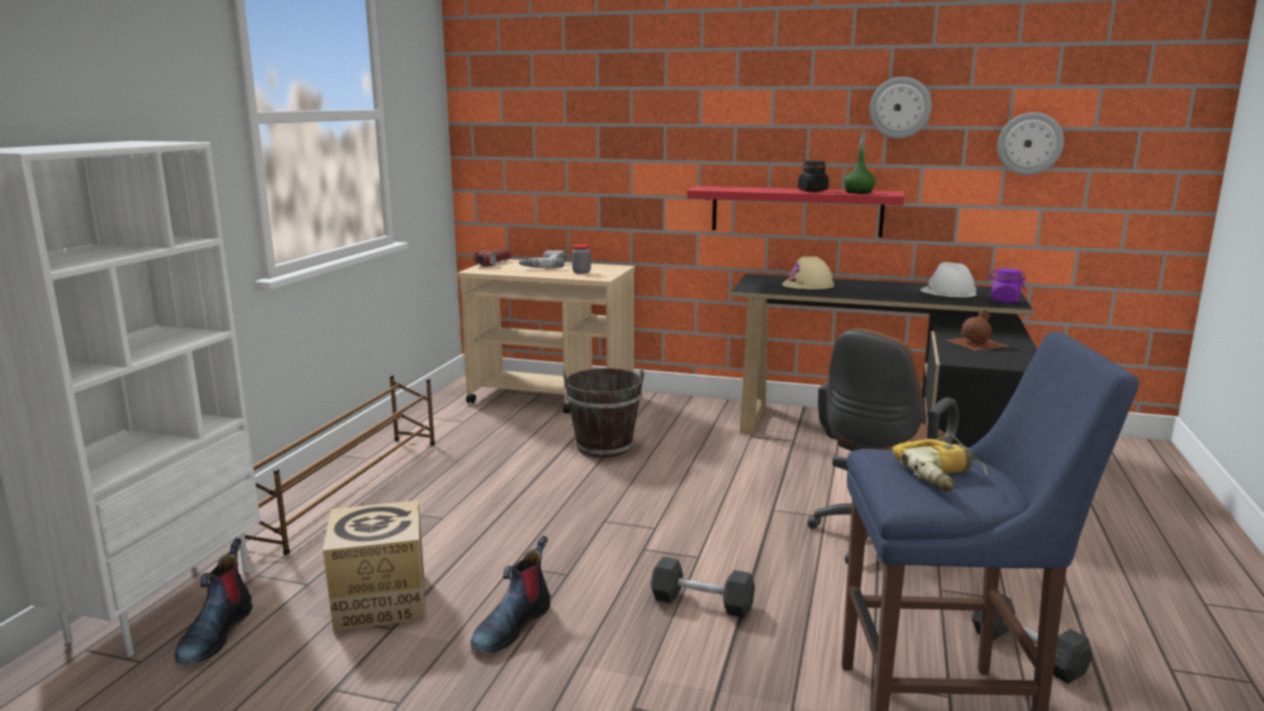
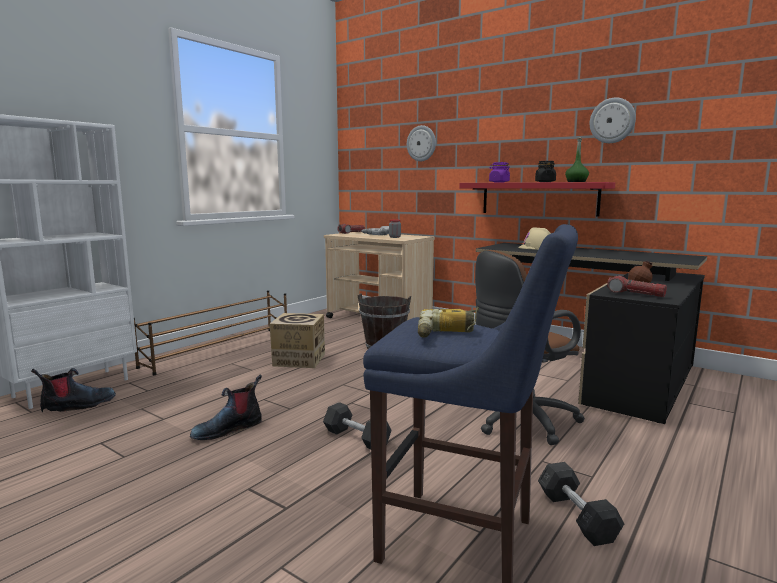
camera: 20 degrees right, 5 degrees down
boot [175,538,252,665] -> boot turned 150 degrees counterclockwise [31,368,116,412]
cardboard box [323,500,425,631] -> cardboard box moved to [270,313,325,368]
white hard hat [920,262,977,297] -> none
purple jar [989,268,1026,303] -> purple jar moved to [489,162,510,182]
wall clock [997,112,1064,175] -> wall clock moved to [407,125,436,161]
none -> flashlight [607,276,667,297]

